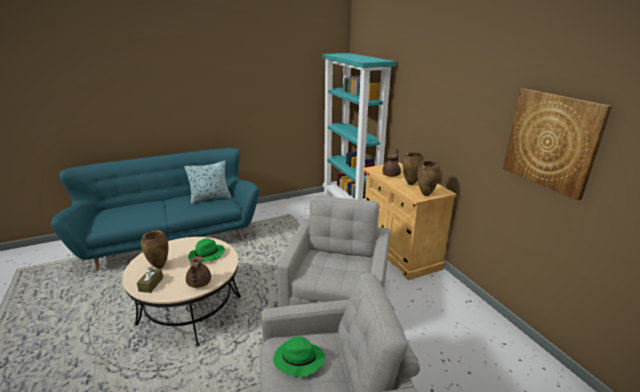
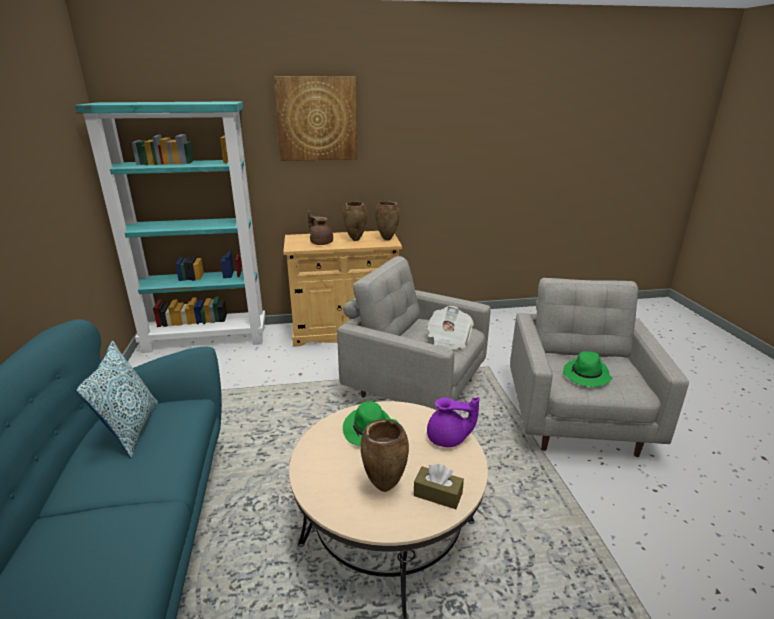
camera: 75 degrees left, 0 degrees up
brown teapot [186,256,211,288] -> purple teapot [427,397,479,447]
picture [503,88,612,201] -> picture moved to [274,76,357,161]
none -> newspaper [427,306,474,350]

